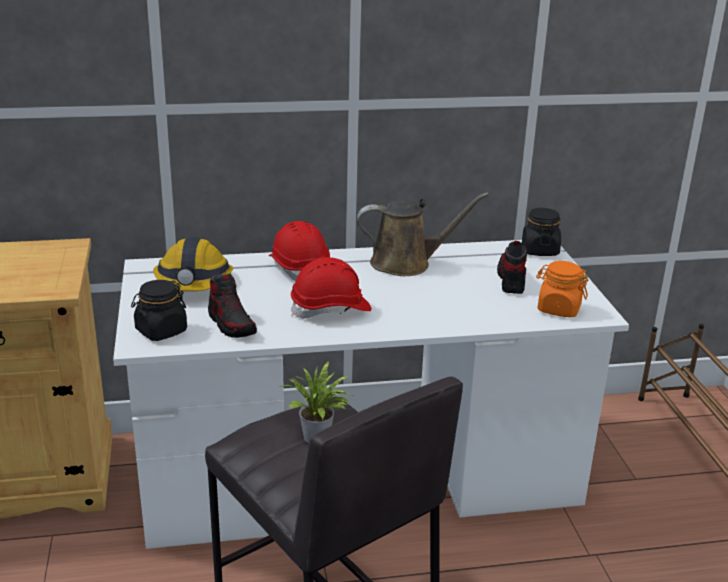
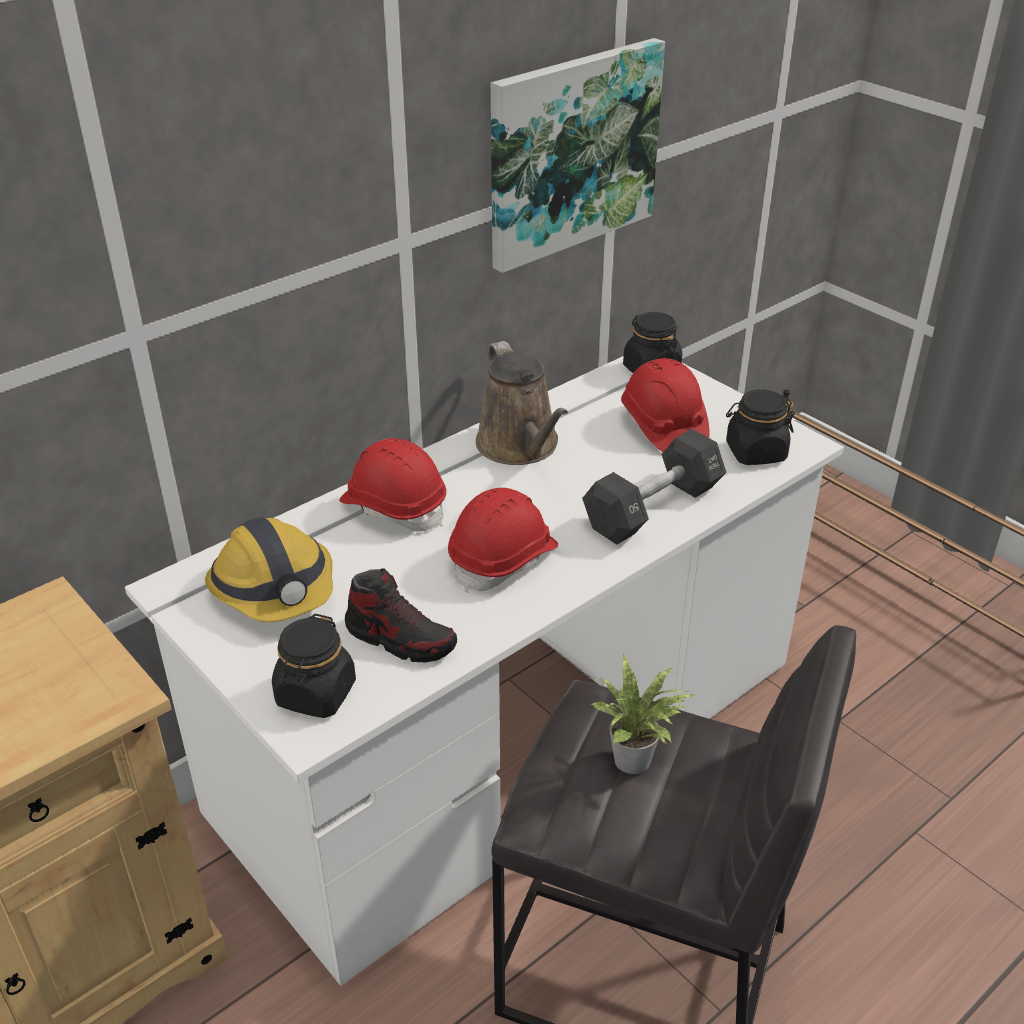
camera: 30 degrees left, 10 degrees up
brown watering can [357,193,489,276] -> brown watering can turned 105 degrees clockwise [476,341,568,465]
shoe [497,241,527,294] -> red hard hat [621,358,710,452]
orange jar [536,261,588,317] -> black jar [726,389,795,465]
none -> picture [491,38,665,273]
none -> black dumbbell [582,429,726,545]

